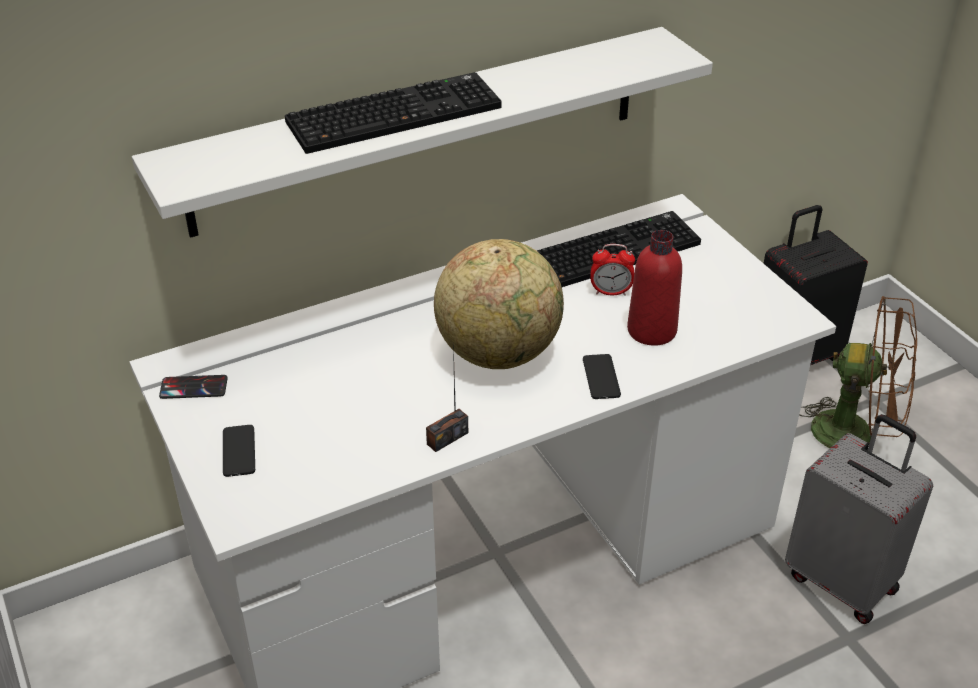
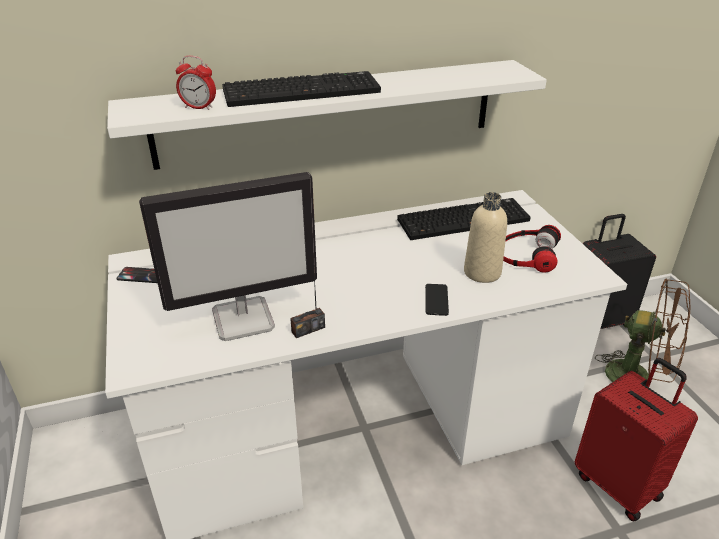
camera: 10 degrees right, 5 degrees down
phone [223,425,255,477] -> none
globe [434,239,564,369] -> none
alarm clock [591,244,635,295] -> alarm clock moved to [176,56,216,110]
red bottle [627,230,682,346] -> beige bottle [464,192,507,283]
grey suitcase [785,414,933,624] -> red suitcase [575,358,698,522]
none -> monitor [139,172,317,341]
none -> headphones [503,225,561,273]

